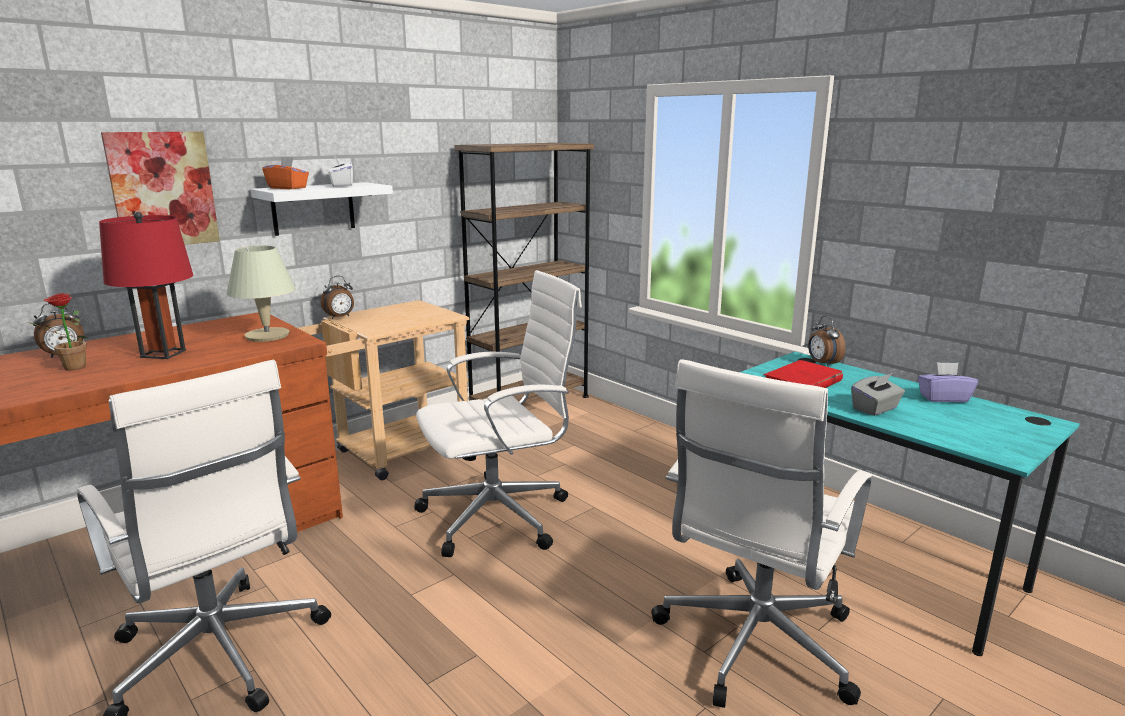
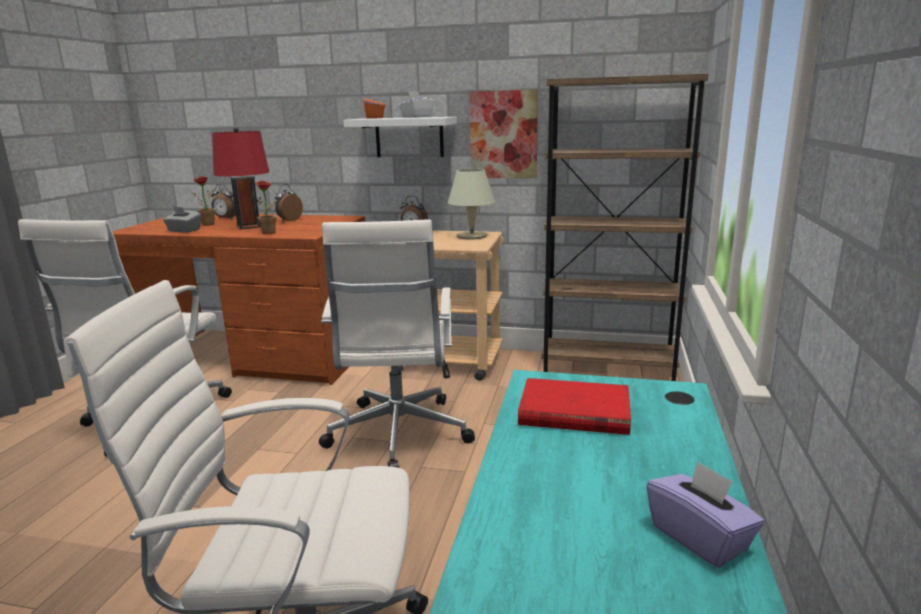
camera: 55 degrees right, 0 degrees up
picture [101,132,220,245] -> picture moved to [470,90,538,178]
beige table lamp [226,246,296,342] -> beige table lamp moved to [448,169,495,240]
white office chair [414,270,582,557] -> white office chair turned 60 degrees clockwise [319,220,475,468]
alarm clock [808,316,845,367] -> alarm clock moved to [275,184,303,221]
grey tissue box [851,373,905,416] -> grey tissue box moved to [163,206,201,233]
none -> potted plant [252,181,278,234]

